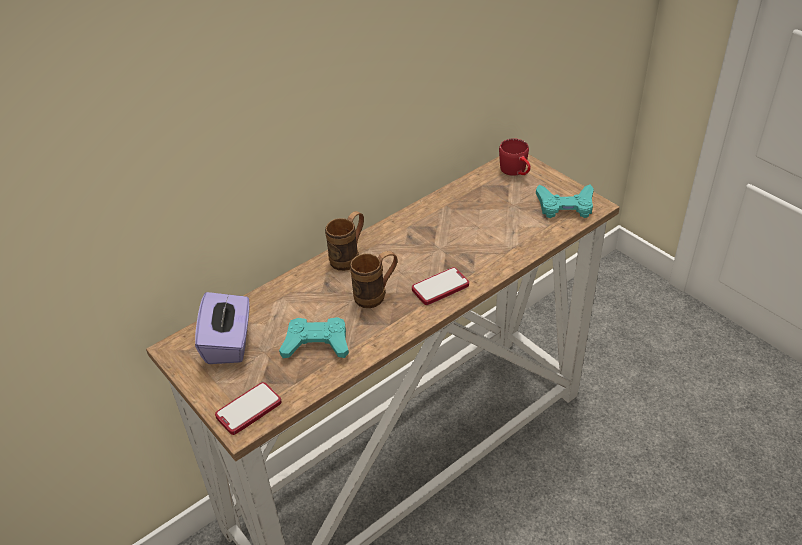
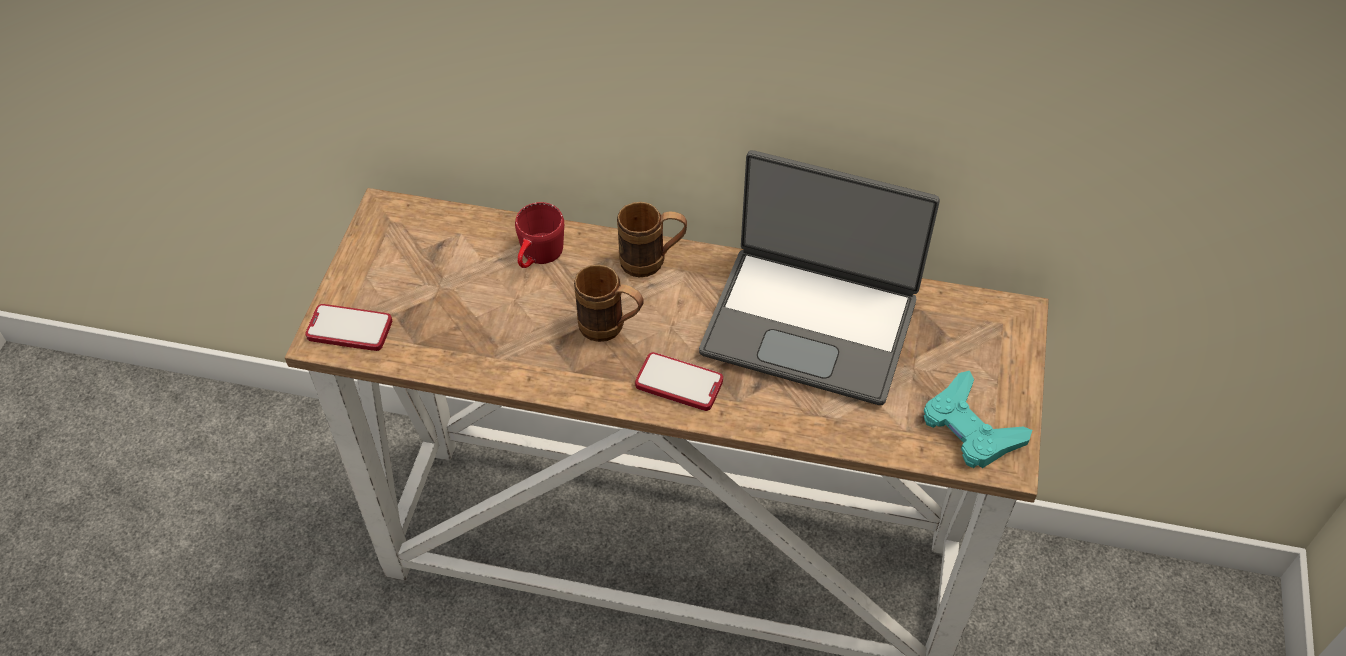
camera: 50 degrees right, 10 degrees up
purple tissue box [195,292,250,364] -> none
turquoise game controller [279,317,349,358] -> none
red mug [499,138,531,176] -> red mug moved to [515,202,564,268]
none -> laptop [699,150,940,405]

